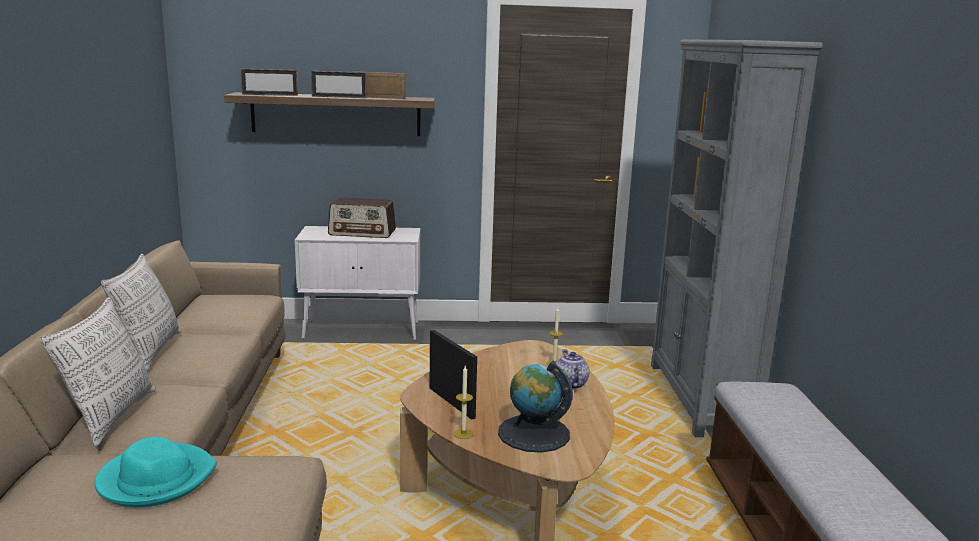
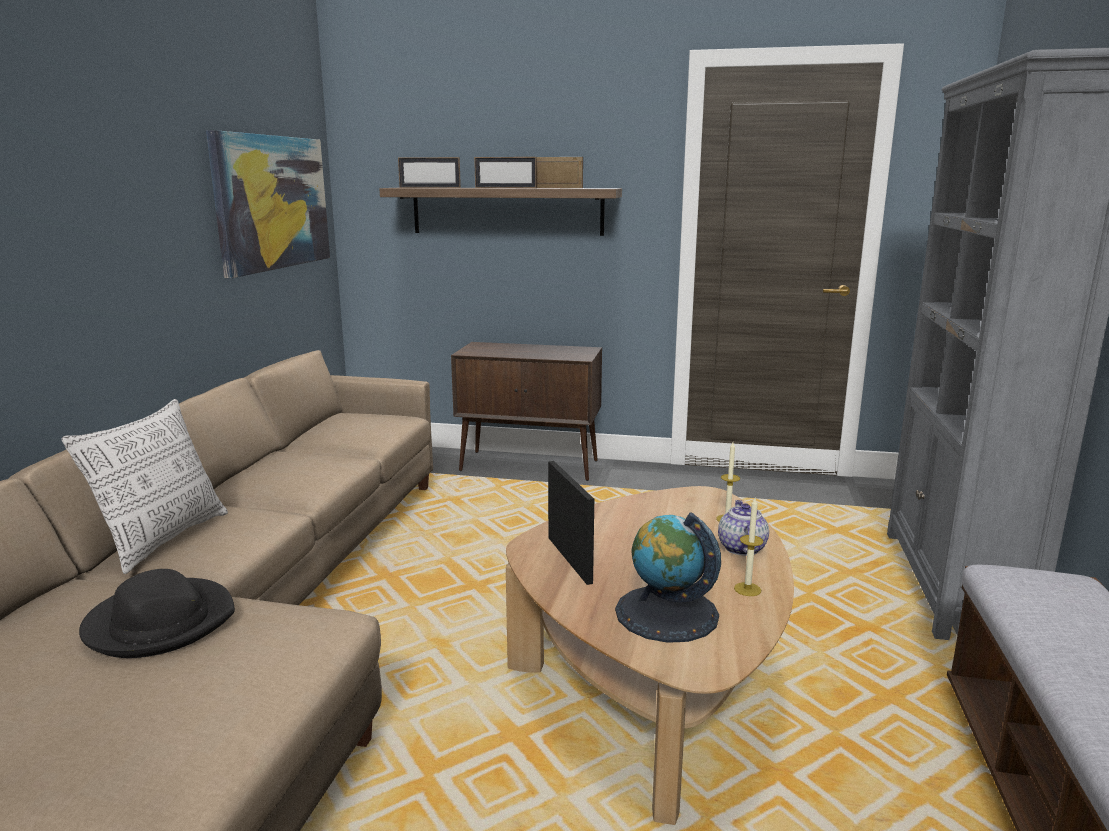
camera: 15 degrees right, 0 degrees up
turquoise hat [94,437,217,507] -> black hat [79,569,235,658]
pillow [101,254,182,371] -> none
white cabinet [295,226,420,340] -> brown cabinet [451,342,602,481]
radio [328,197,396,238] -> none
candle [454,366,474,439] -> candle moved to [734,498,764,596]
none -> picture [206,130,330,278]

